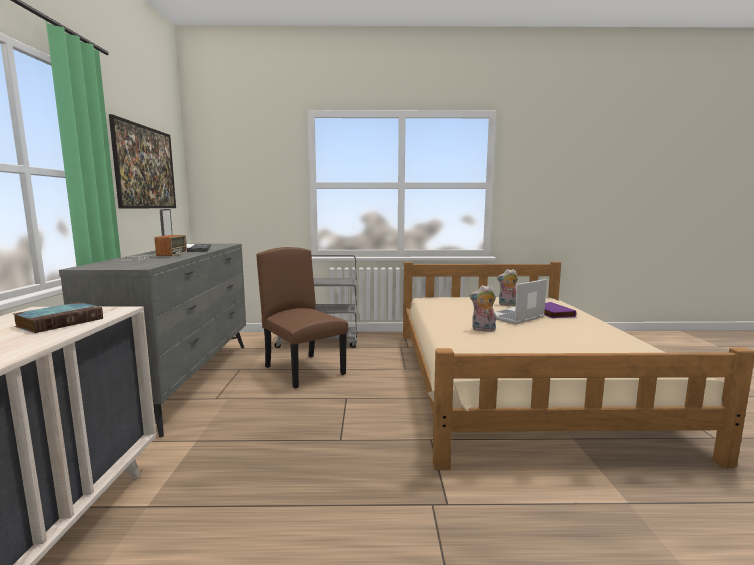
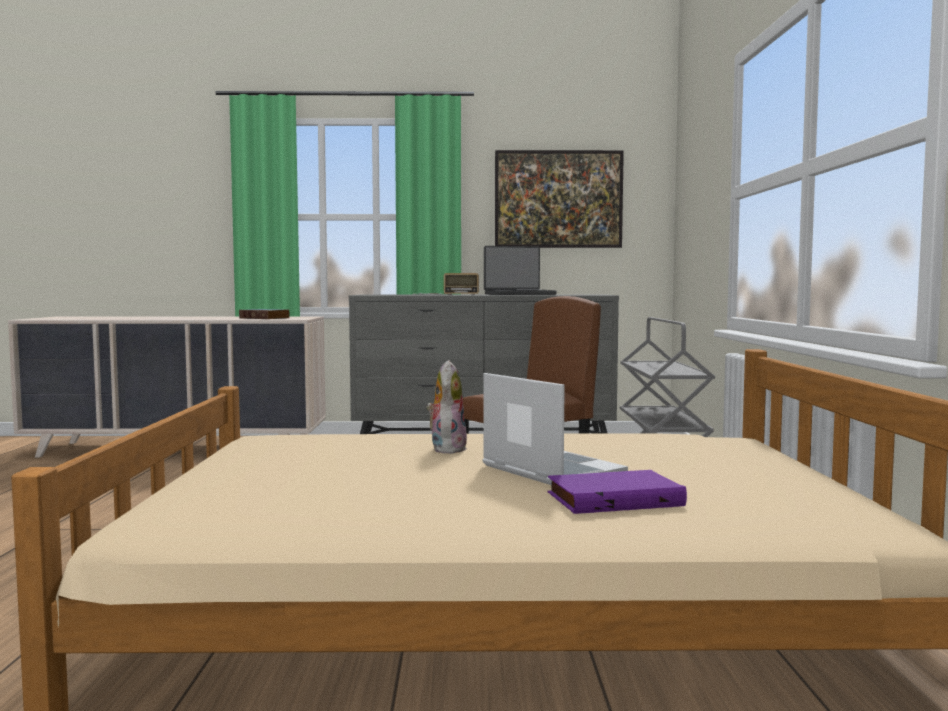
camera: 90 degrees right, 5 degrees down
plush toy [497,269,518,306] -> none

